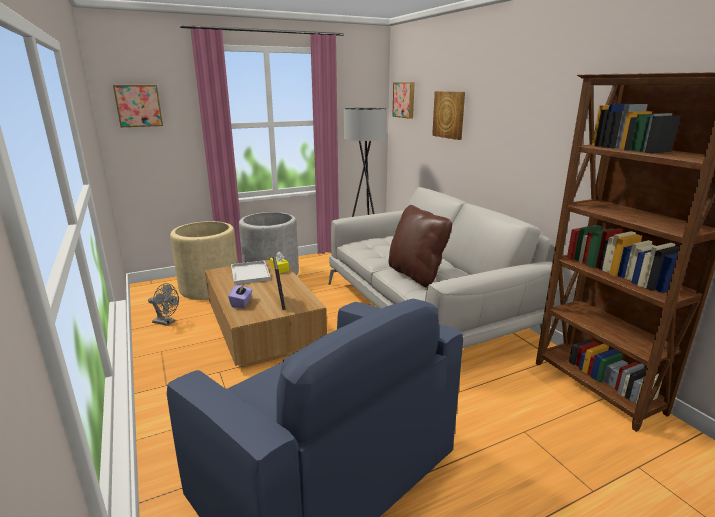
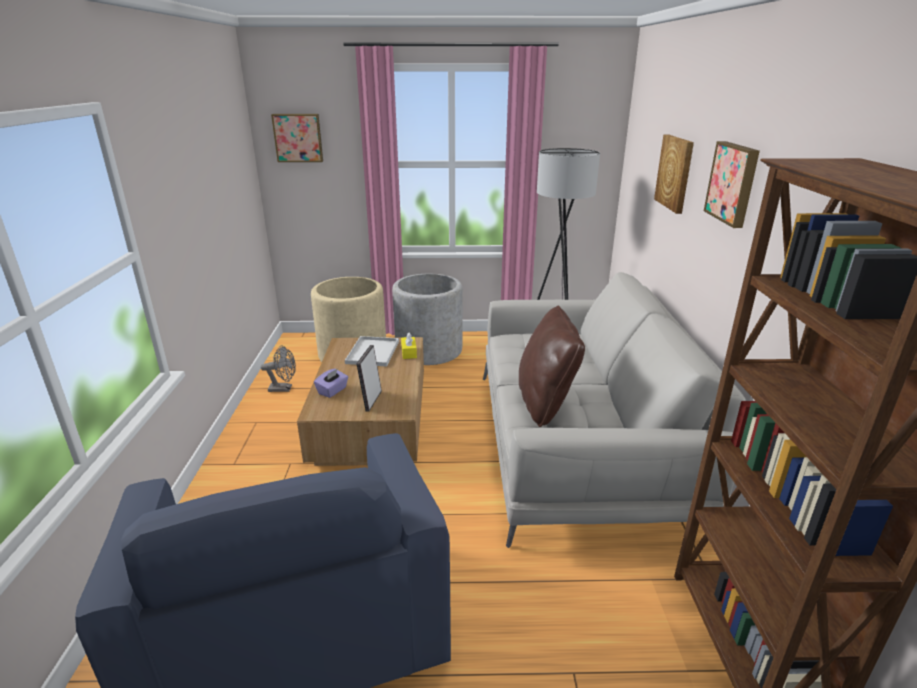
camera: 25 degrees right, 5 degrees up
grey fan [148,283,179,326] -> grey fan turned 45 degrees counterclockwise [261,345,296,392]
picture [392,82,415,119] -> picture moved to [704,141,760,228]

